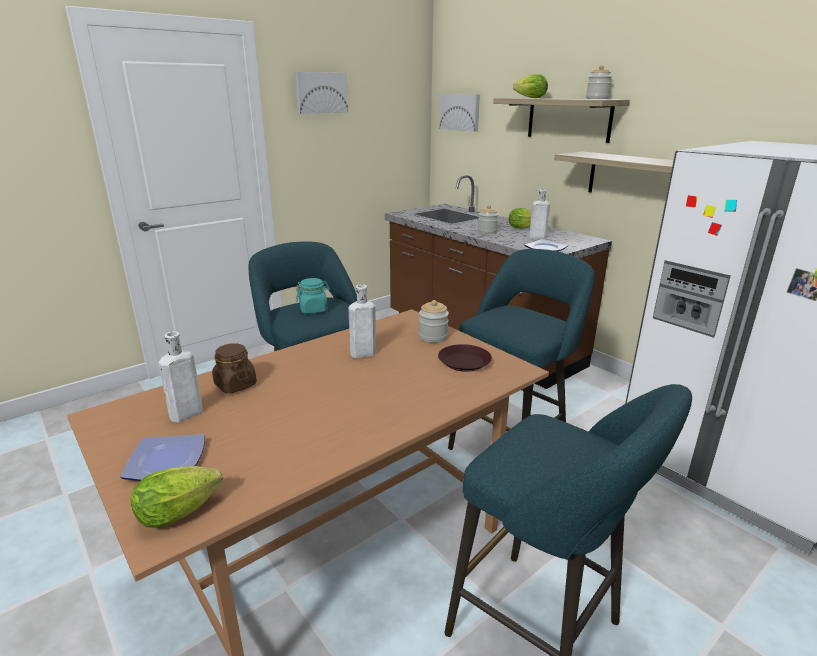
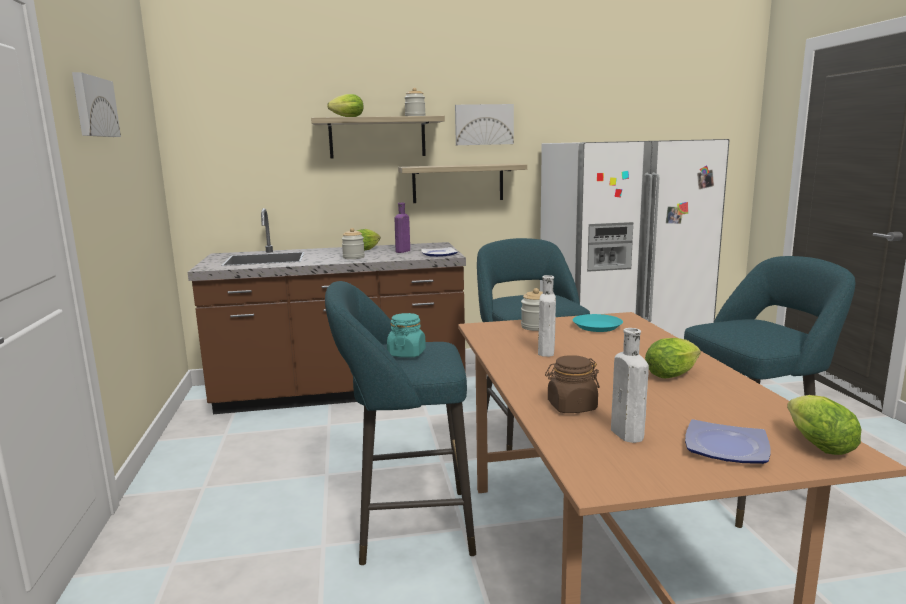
camera: 60 degrees left, 10 degrees down
brown plate [438,344,492,372] -> turquoise plate [572,314,623,332]
picture [440,94,480,132] -> picture moved to [455,104,514,145]
white bottle [529,189,550,239] -> purple bottle [395,203,410,253]
none -> lettuce [645,338,701,378]

